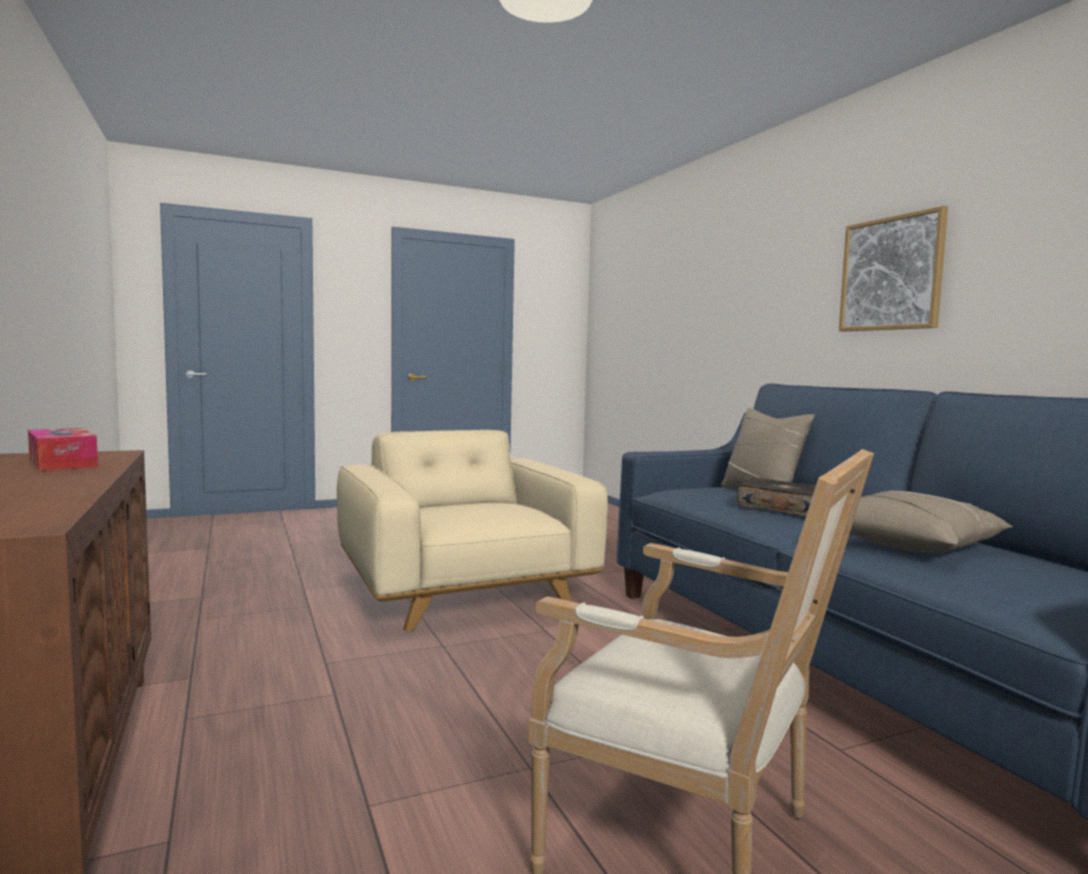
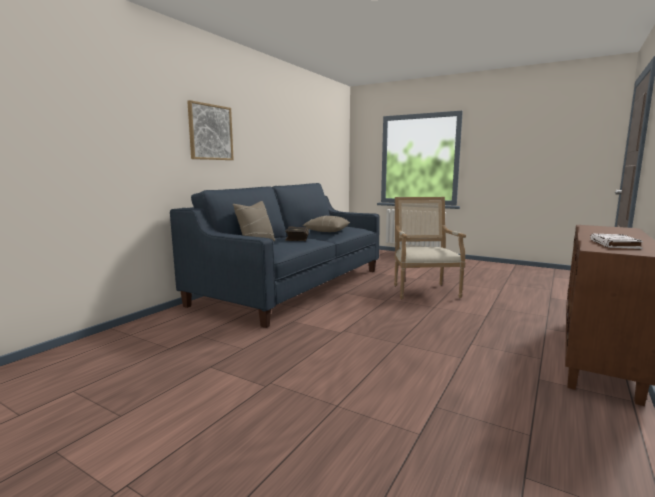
camera: 125 degrees left, 5 degrees up
tissue box [28,428,98,471] -> white book [590,234,643,249]
beige armchair [337,430,608,632] -> none

